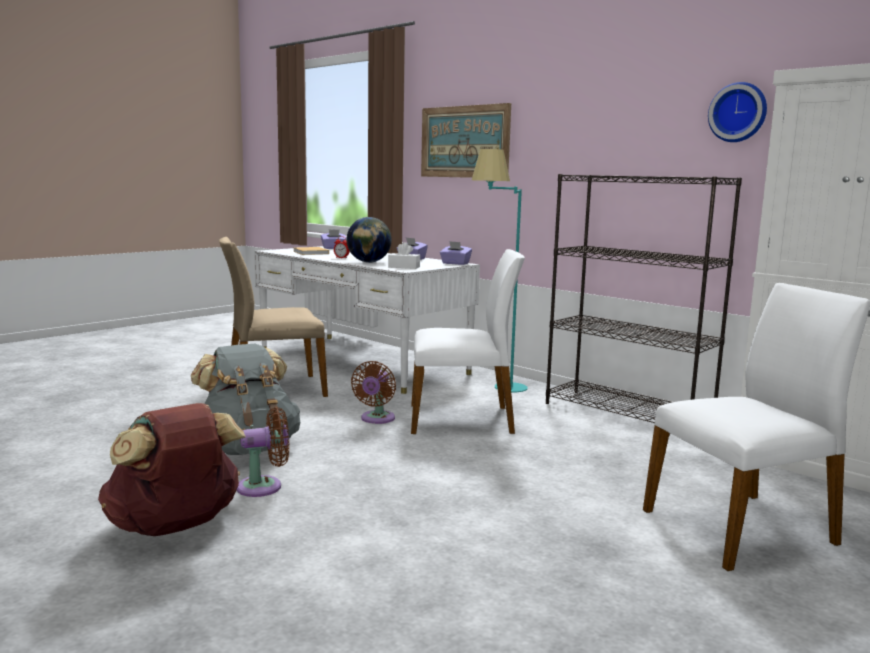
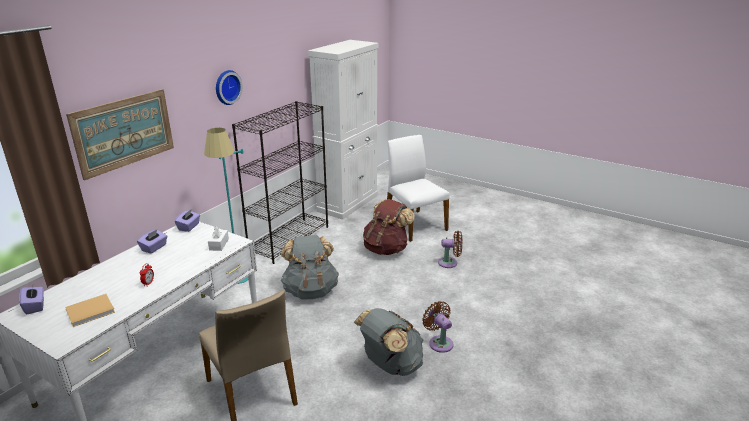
camera: 100 degrees left, 15 degrees up
brown backpack [98,403,246,536] -> brown backpack moved to [363,199,415,255]
globe [346,217,391,263] -> none
brown fan [351,361,396,424] -> brown fan moved to [438,231,462,268]
white chair [411,249,525,434] -> grey backpack [281,235,339,300]
wall clock [708,82,767,142] -> wall clock moved to [216,70,243,105]

